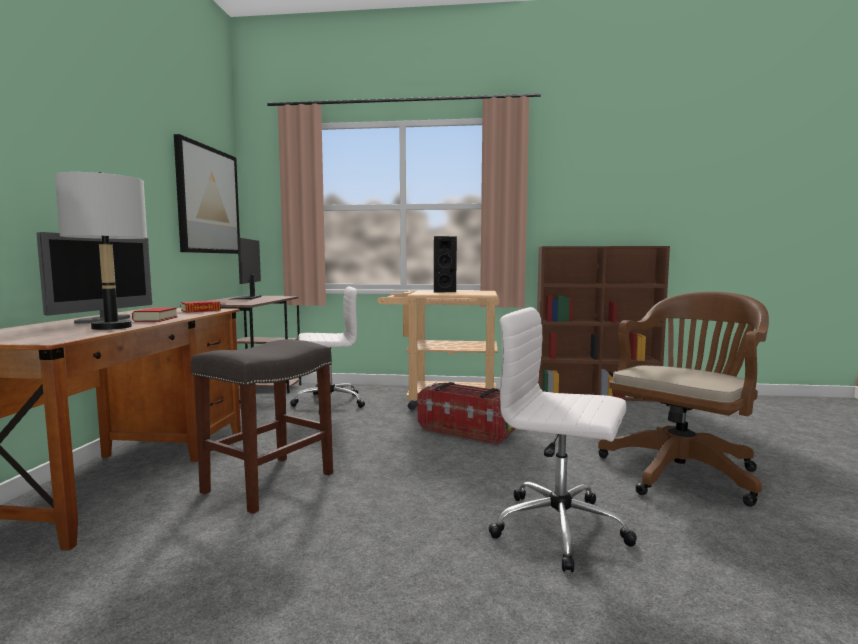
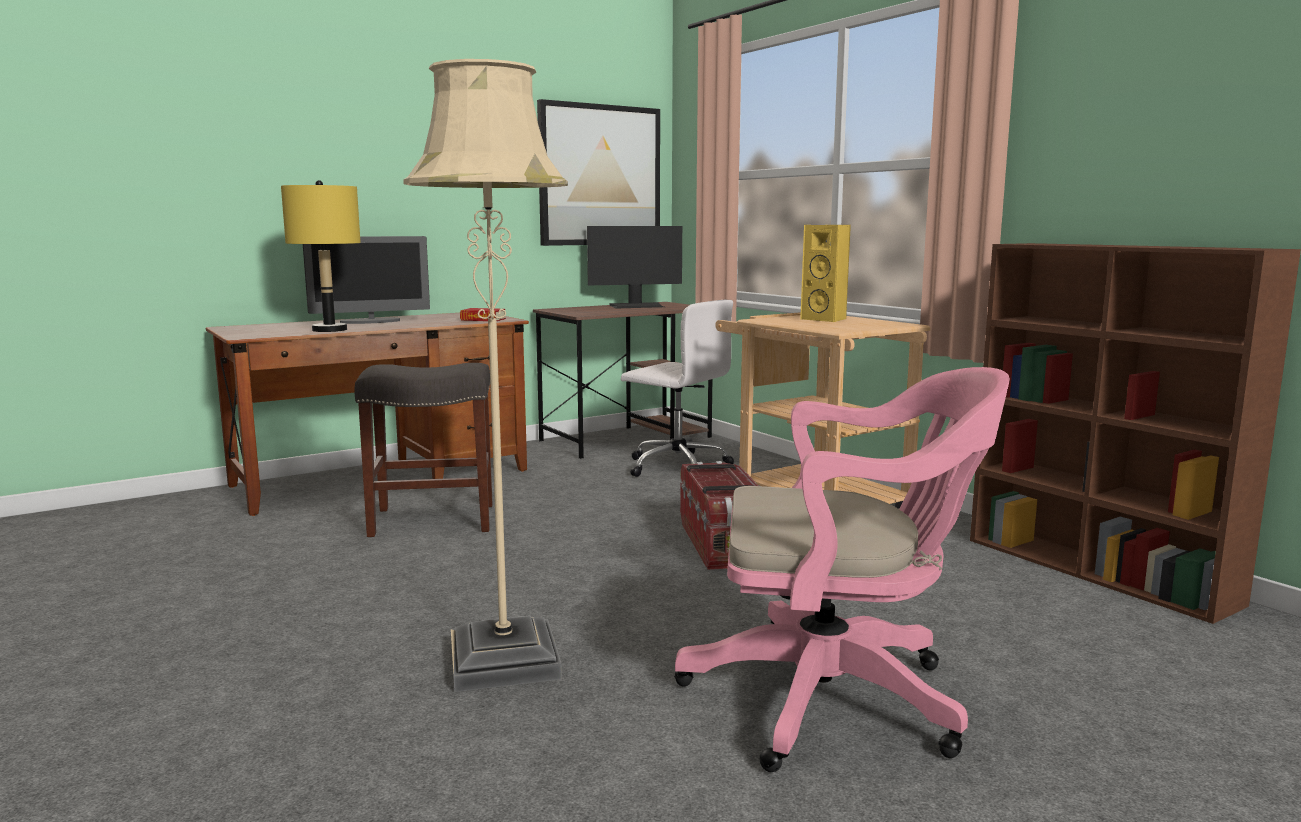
camera: 50 degrees right, 5 degrees up
grey table lamp [55,172,147,330] -> yellow table lamp [281,180,361,332]
book [132,307,178,322] -> none
monitor [228,238,261,300] -> monitor turned 150 degrees counterclockwise [587,226,682,308]
black speaker [434,236,457,292] -> yellow speaker [800,225,851,322]
white office chair [488,307,637,572] -> beige floor lamp [403,59,568,692]
brown office chair [598,292,769,507] -> pink office chair [674,367,1010,772]

